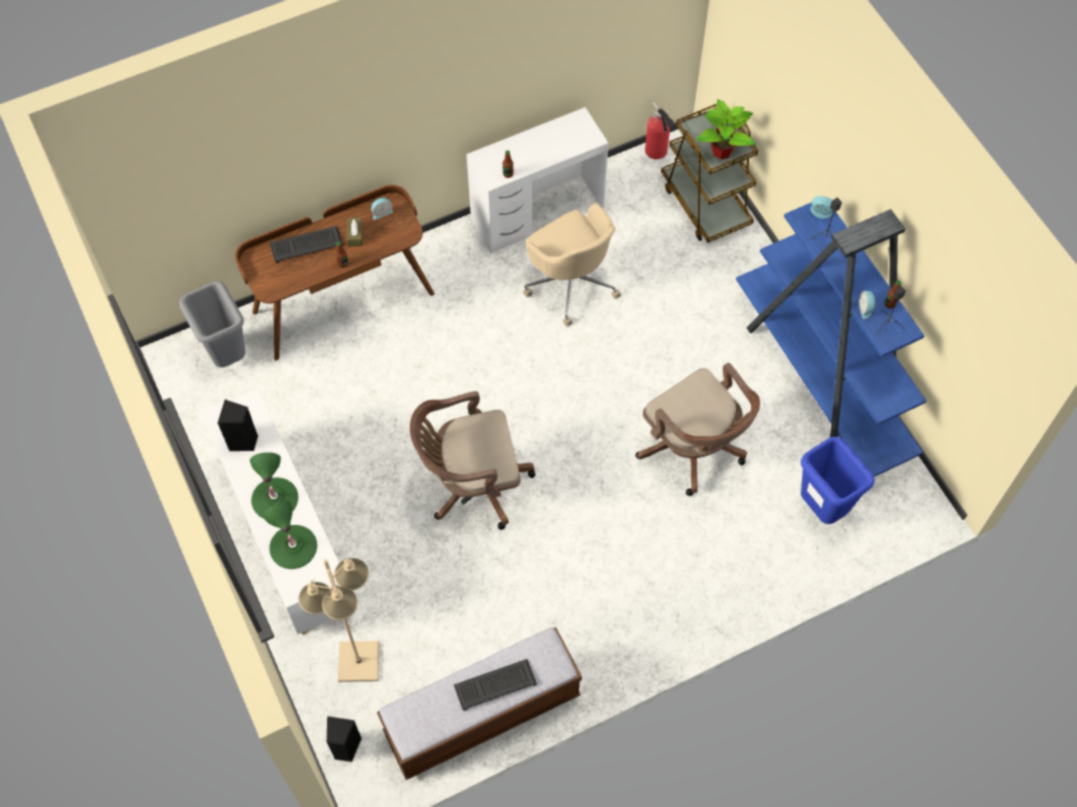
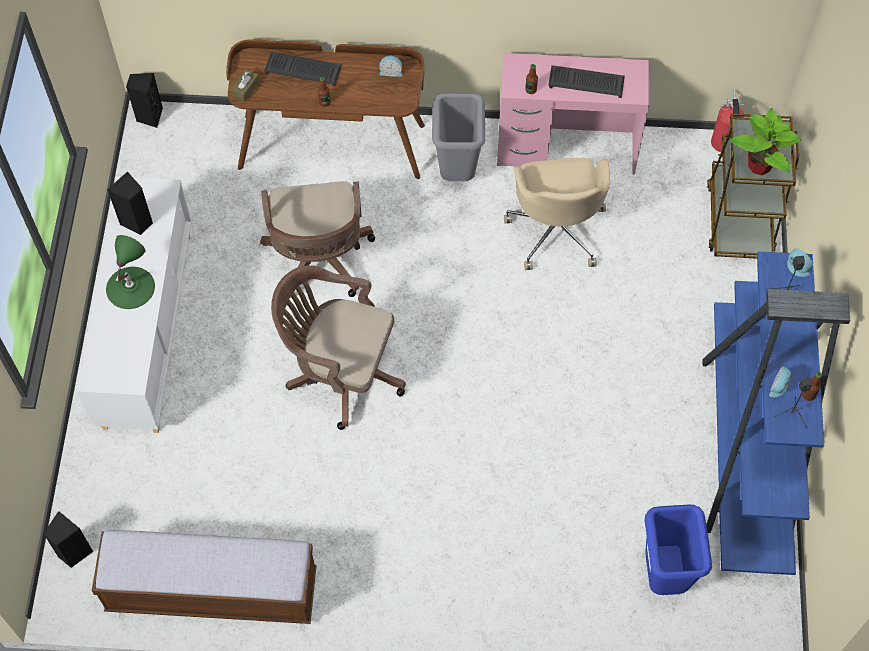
camera: 30 degrees right, 0 degrees up
grey trash can [179,281,246,367] -> grey trash can moved to [432,93,485,181]
green table lamp [263,501,317,569] -> none
beige floor lamp [299,558,380,682] -> none
brown tissue box [347,217,363,247] -> brown tissue box moved to [231,69,259,102]
keyboard [454,659,537,711] -> keyboard moved to [548,65,625,98]
white desk [467,107,608,253] -> pink desk [497,53,649,175]
brown office chair [636,363,760,496] -> brown office chair moved to [260,181,375,297]
none -> black speaker [126,73,163,128]

